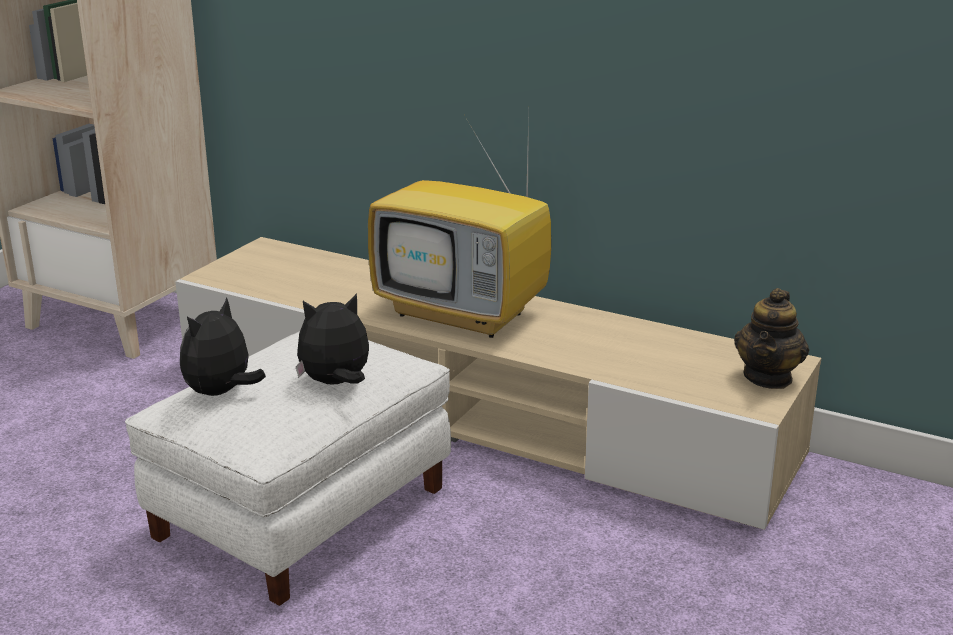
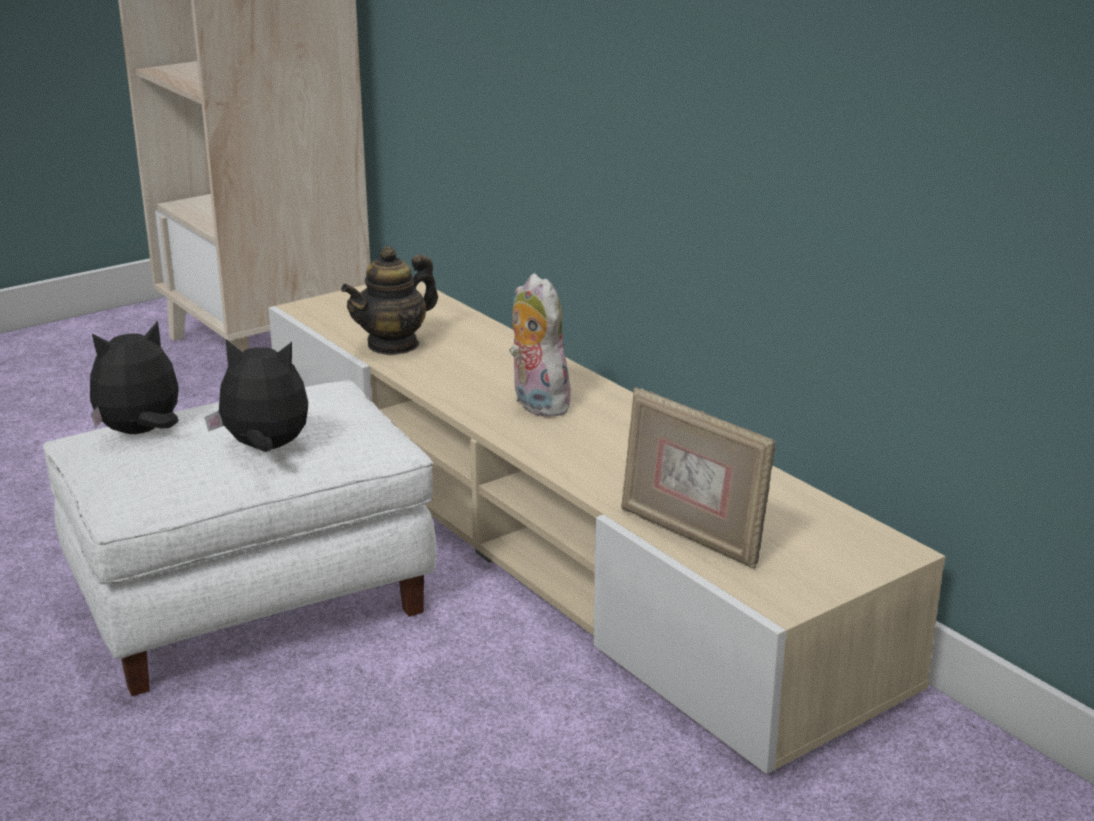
camera: 25 degrees right, 0 degrees up
television [368,112,551,338] -> plush toy [509,274,575,417]
teapot [734,288,809,389] -> teapot moved to [341,246,438,355]
none -> picture frame [621,388,776,569]

